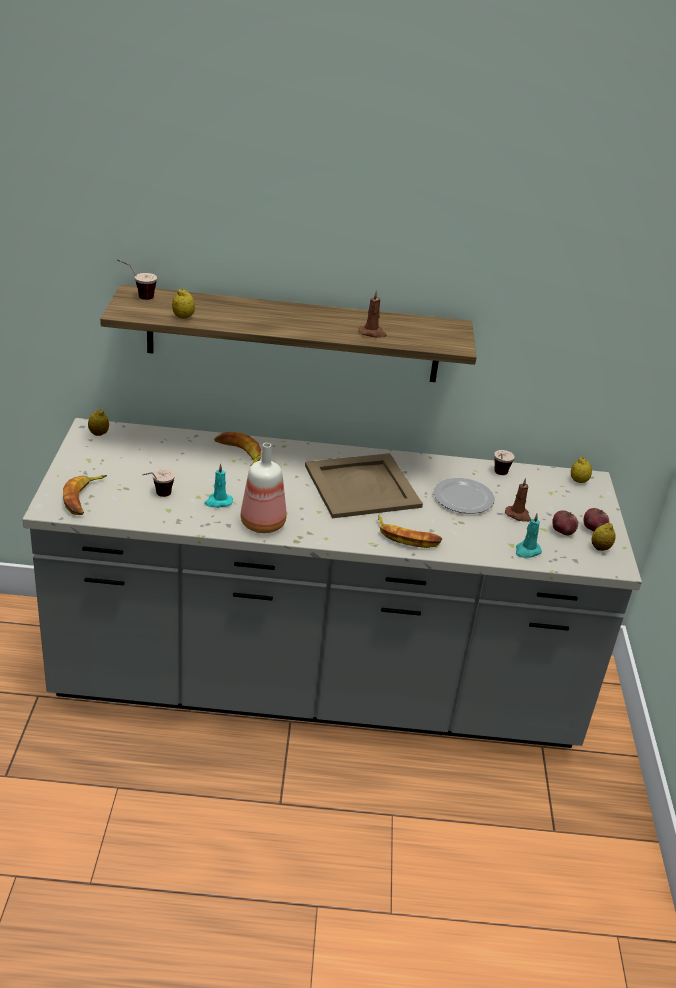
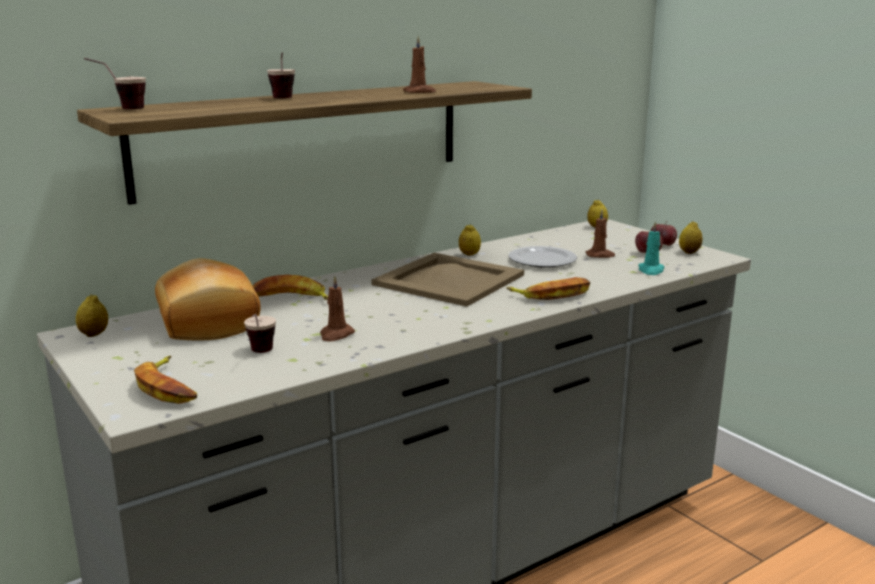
camera: 35 degrees left, 15 degrees down
lemon [172,289,195,319] -> lemon moved to [459,224,481,256]
turquoise candle [205,463,233,508] -> brown candle [320,275,355,342]
bottle [241,443,287,533] -> none
cup [494,450,515,475] -> cup moved to [267,52,295,98]
none -> bread [155,258,261,340]

